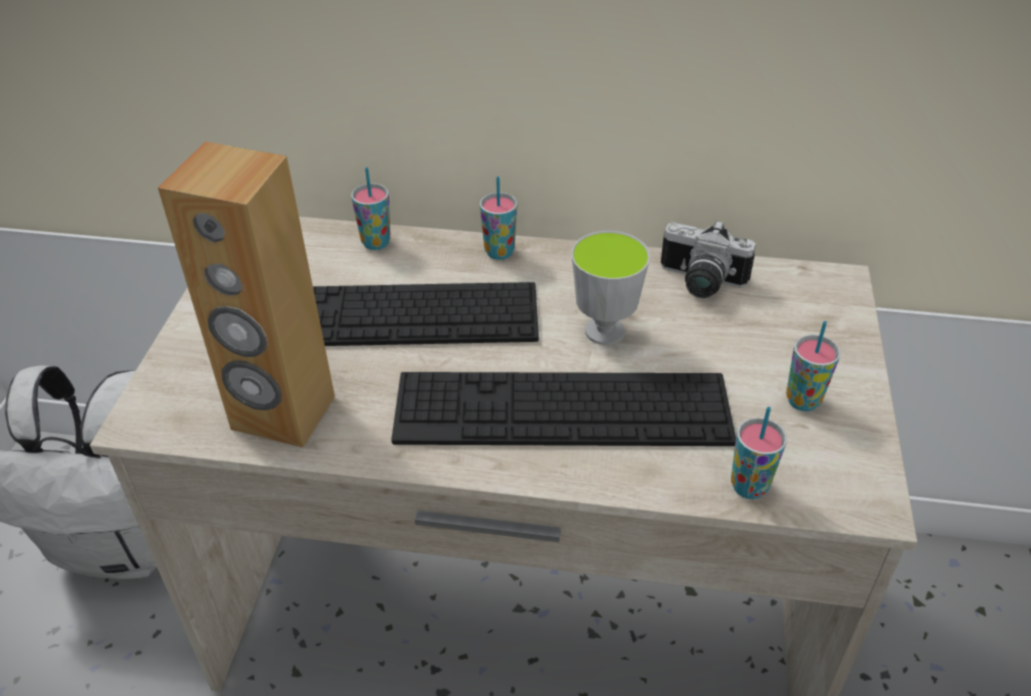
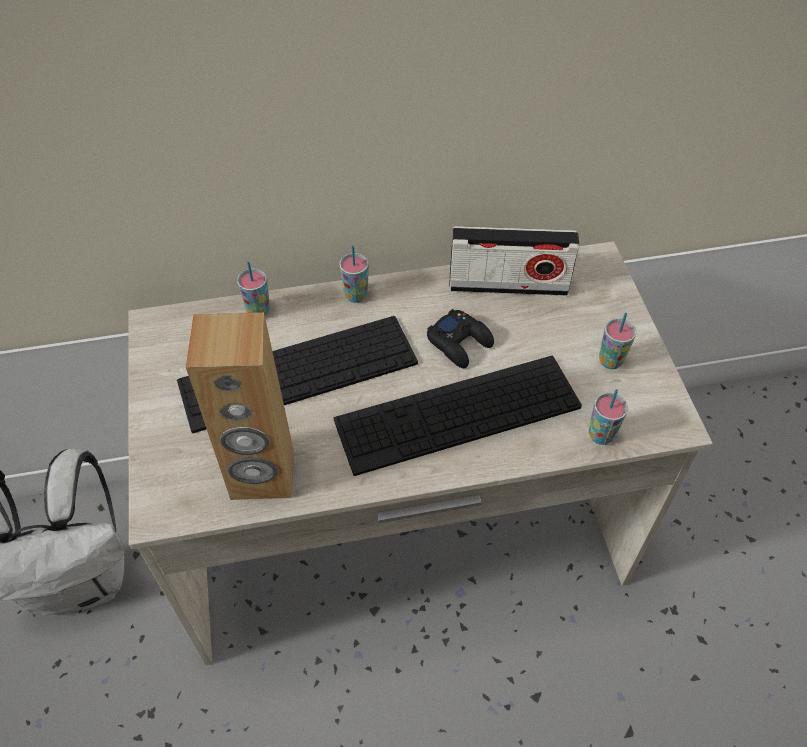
camera: 20 degrees left, 10 degrees up
cup [571,231,650,345] -> black game controller [427,309,494,368]
camera [661,220,756,298] -> radio [449,226,579,296]

